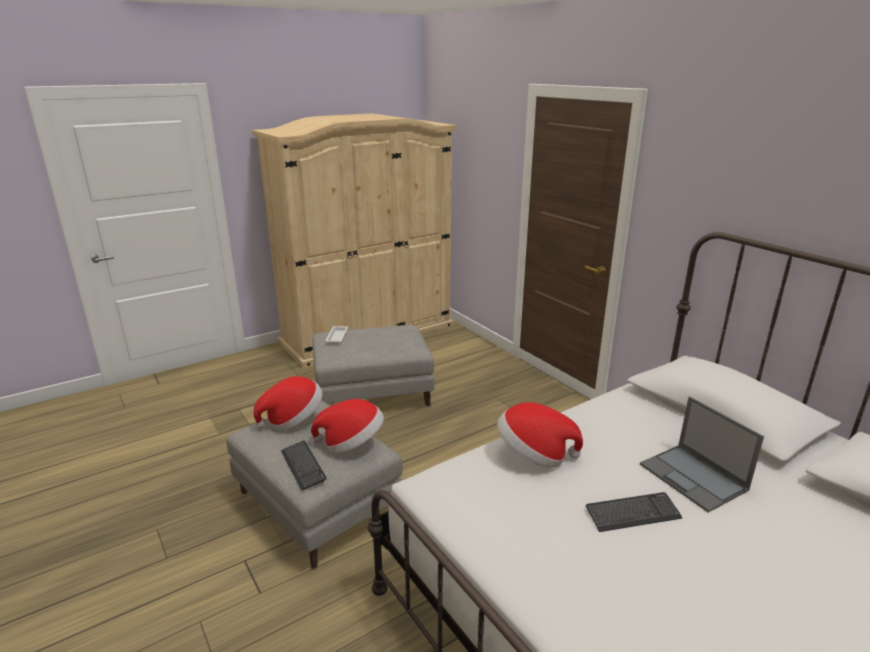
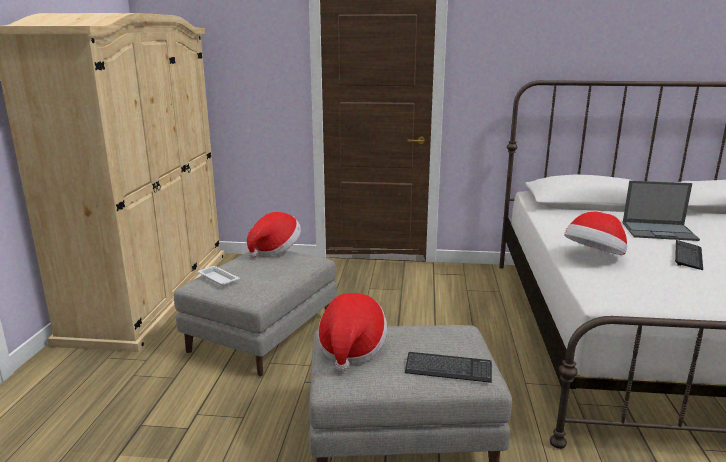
camera: 50 degrees left, 5 degrees down
hat [311,399,384,453] -> hat moved to [247,212,301,258]

